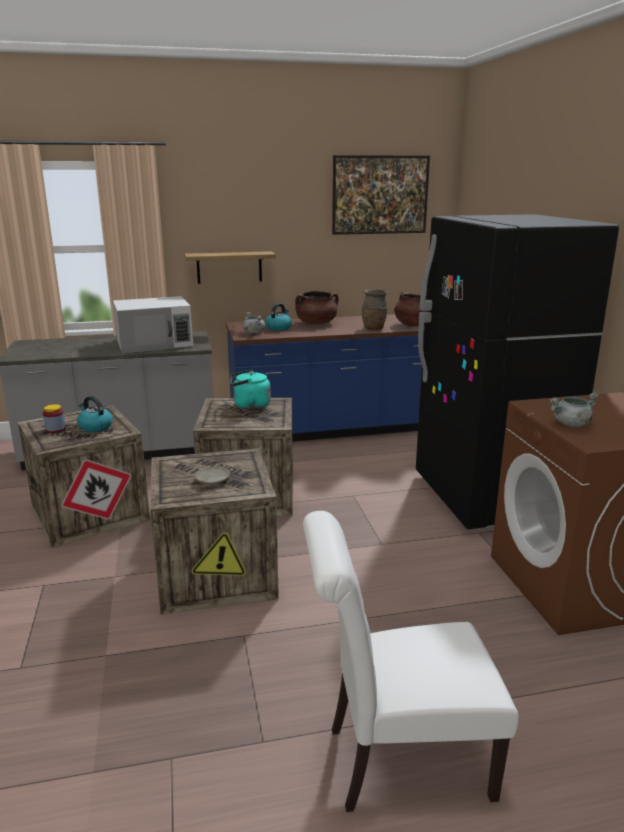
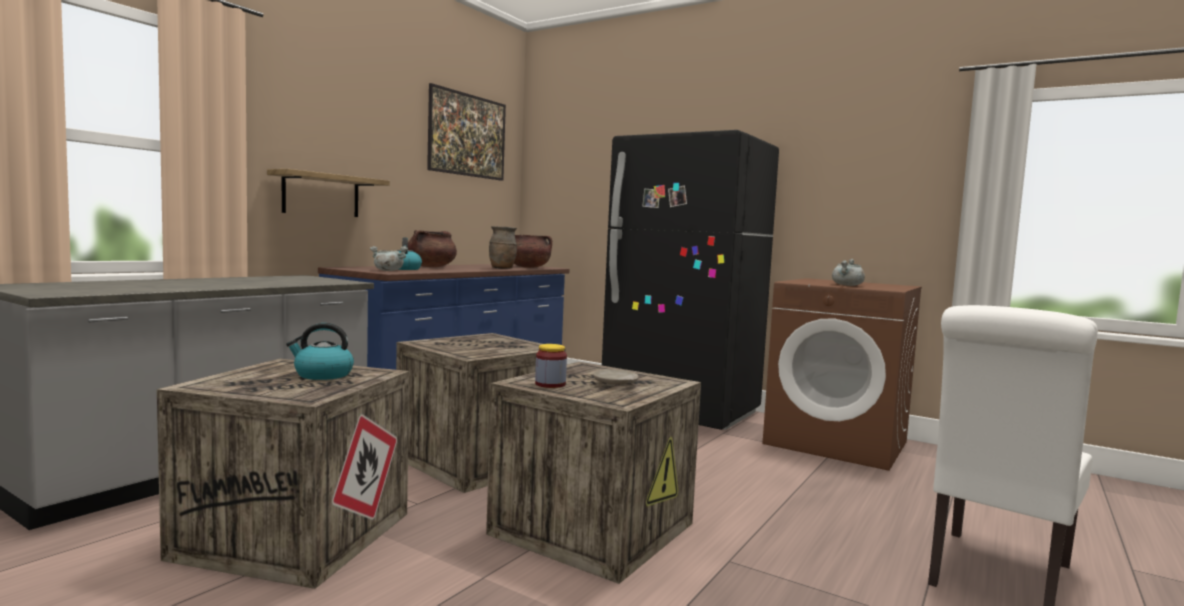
camera: 45 degrees left, 15 degrees down
jar [43,404,66,433] -> jar moved to [535,344,567,388]
white microwave [113,296,193,353] -> none
turquoise kettle [230,369,271,410] -> none

